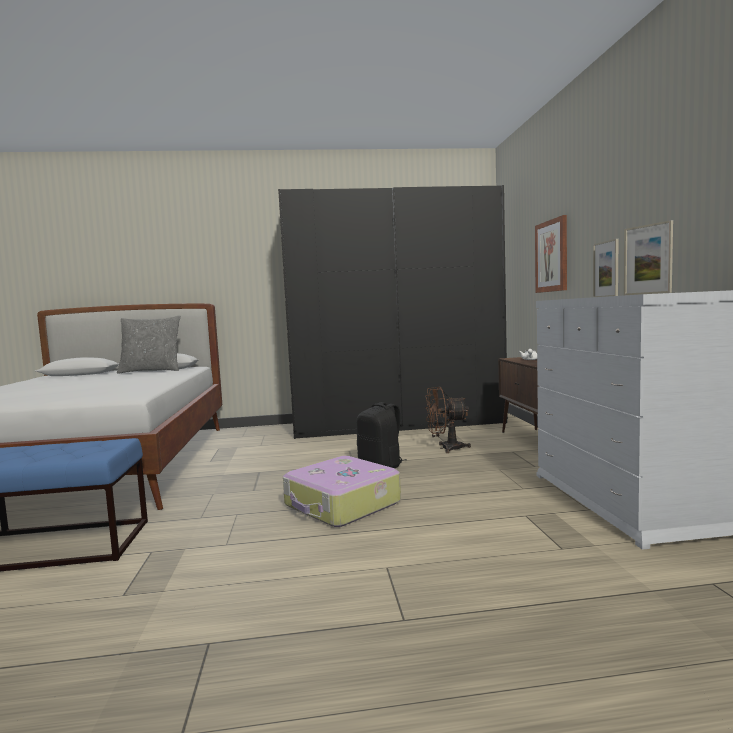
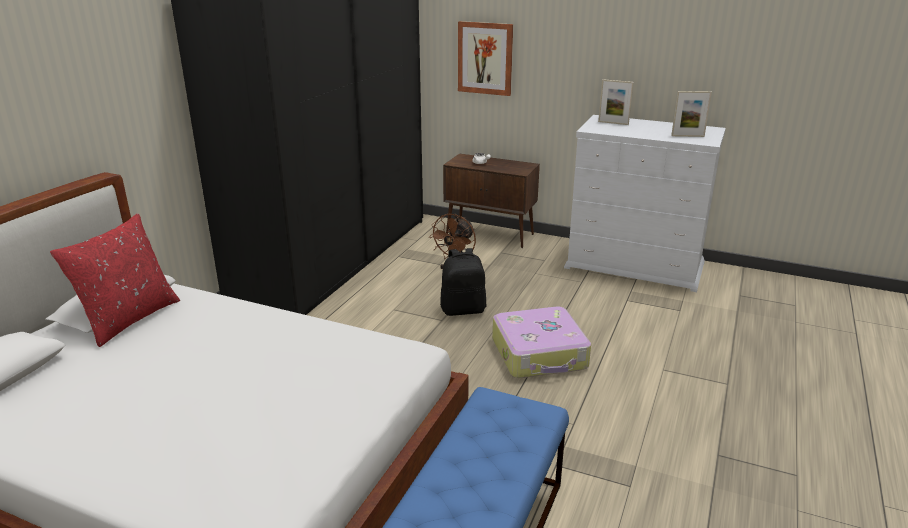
camera: 60 degrees left, 20 degrees up
grey pillow [117,316,181,374] -> red pillow [50,214,180,347]

